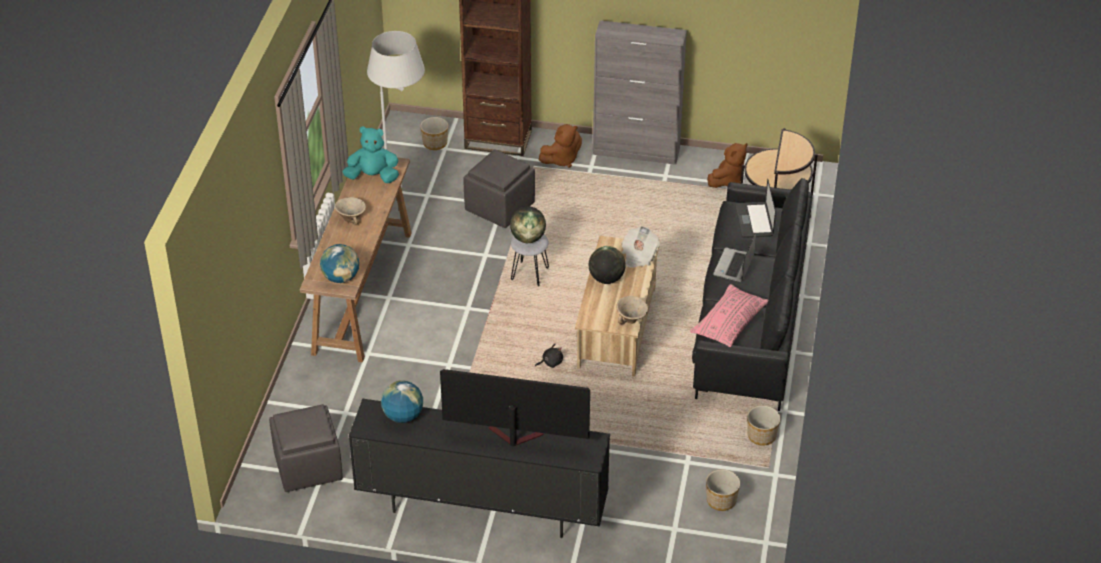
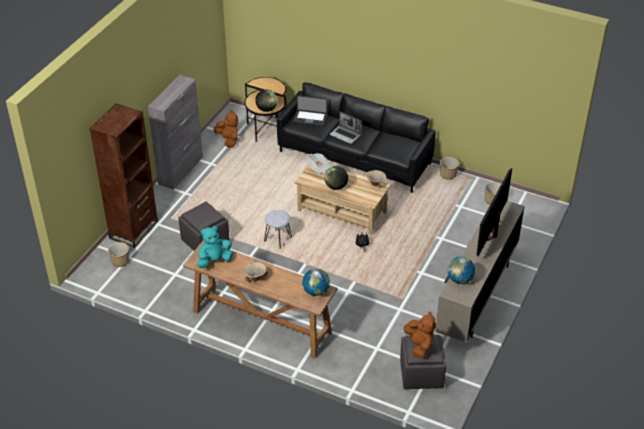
camera: 75 degrees left, 0 degrees up
turquoise plush toy [342,126,399,183] -> turquoise plush toy turned 45 degrees clockwise [197,226,233,268]
black tv stand [349,399,610,538] -> beige tv stand [435,201,525,343]
white floor lamp [367,31,425,189] -> none
globe [510,206,546,243] -> globe moved to [255,90,278,112]
brown plush toy [539,124,582,168] -> brown plush toy moved to [404,311,436,358]
pink pillow [690,284,768,347] -> none

